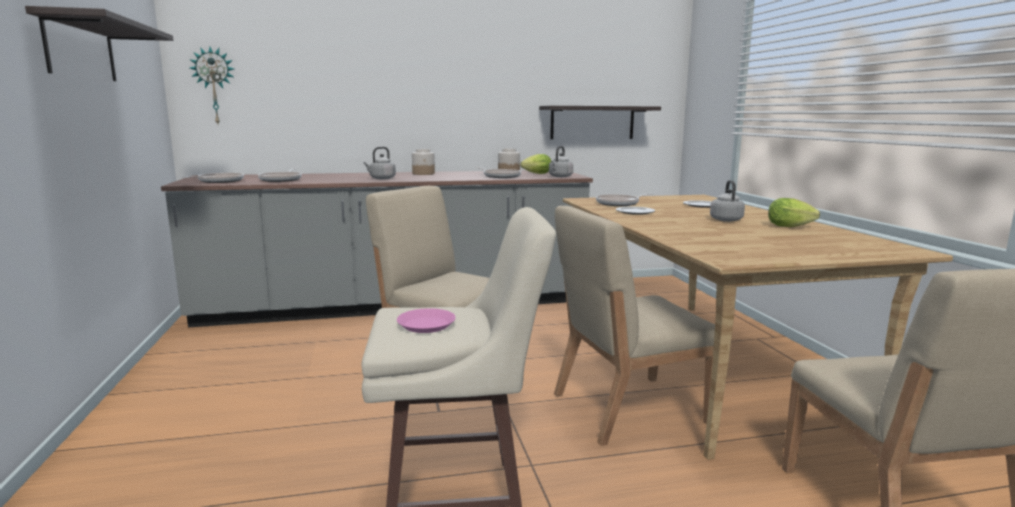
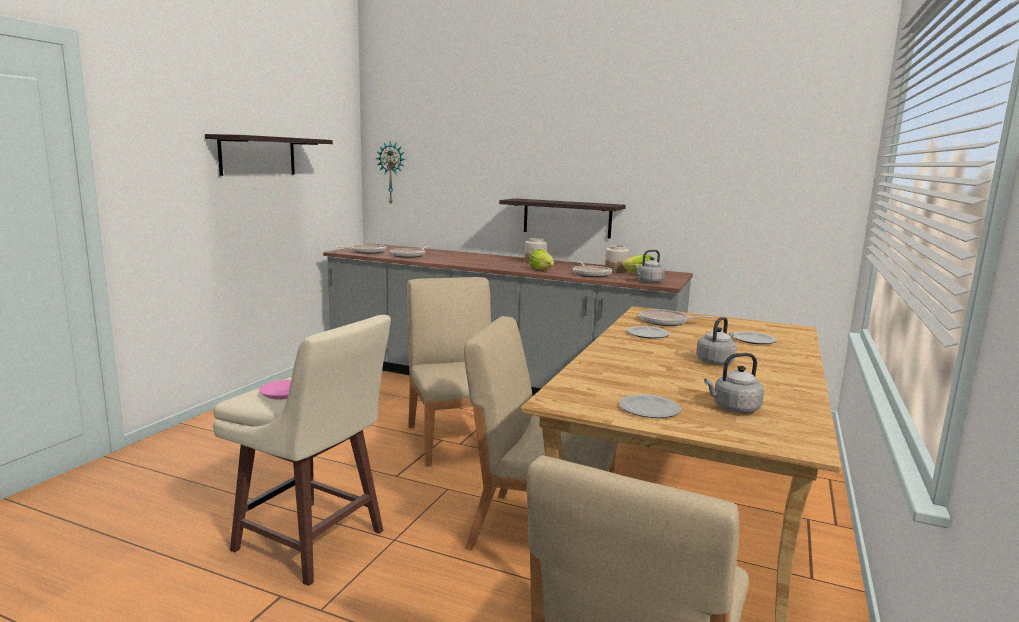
camera: 35 degrees right, 0 degrees up
grey kettle [364,147,396,179] -> grey kettle moved to [704,353,764,413]
shelf [539,106,661,139] -> shelf moved to [499,198,626,239]
lettuce [768,198,820,227] -> lettuce moved to [529,249,554,270]
none -> plate [619,394,681,418]

